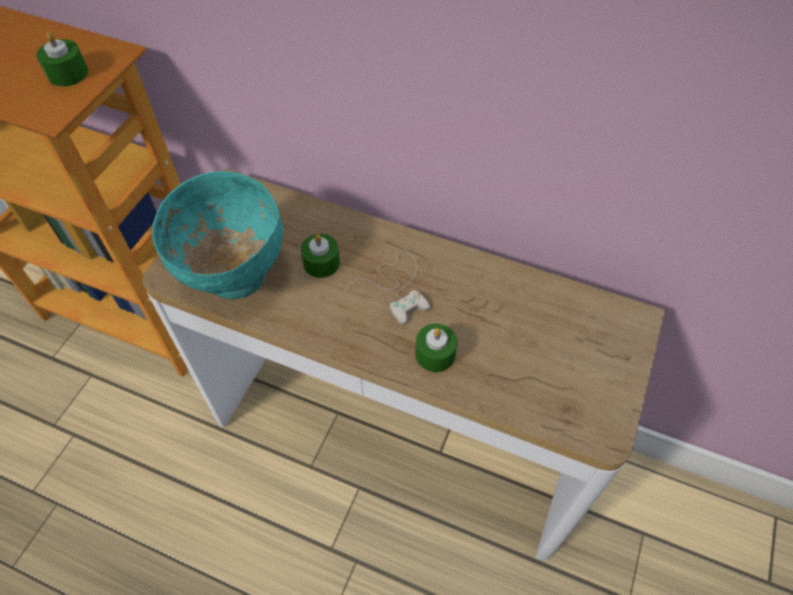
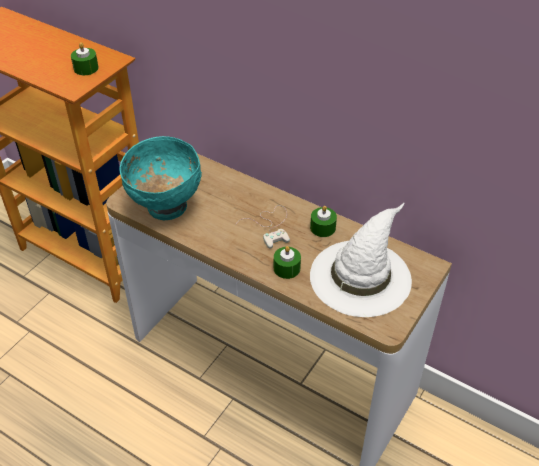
camera: 10 degrees right, 10 degrees down
green candle [301,234,340,278] -> green candle moved to [310,206,337,237]
none -> white hat [310,202,412,317]

